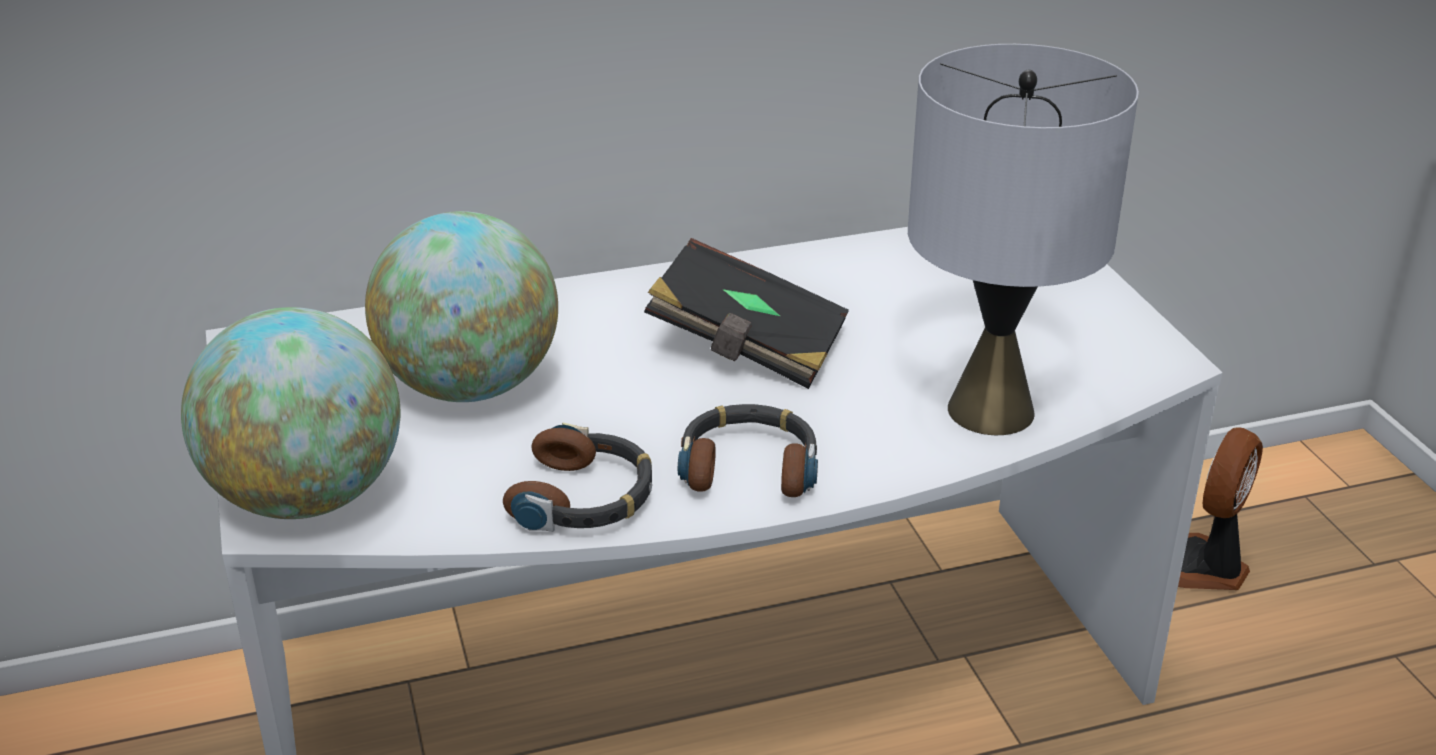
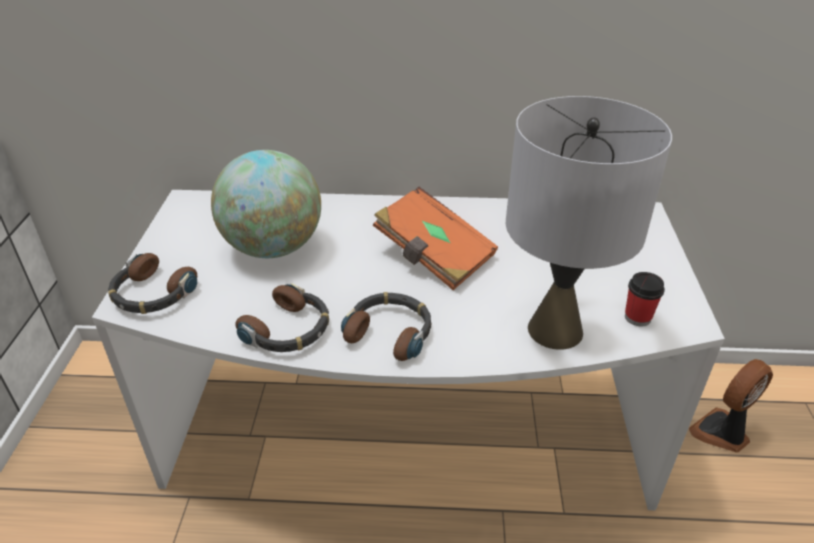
camera: 20 degrees right, 5 degrees up
globe [181,307,401,519] -> headphones [108,253,197,314]
black book [644,238,849,389] -> orange book [373,187,498,290]
none -> cup [625,272,665,326]

